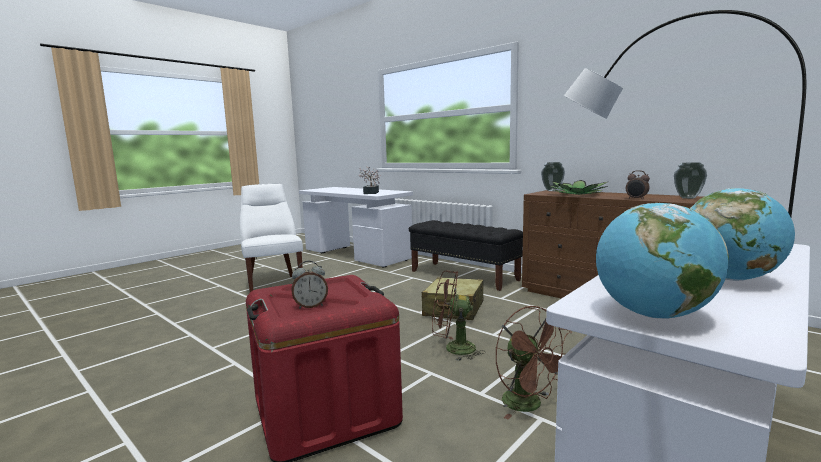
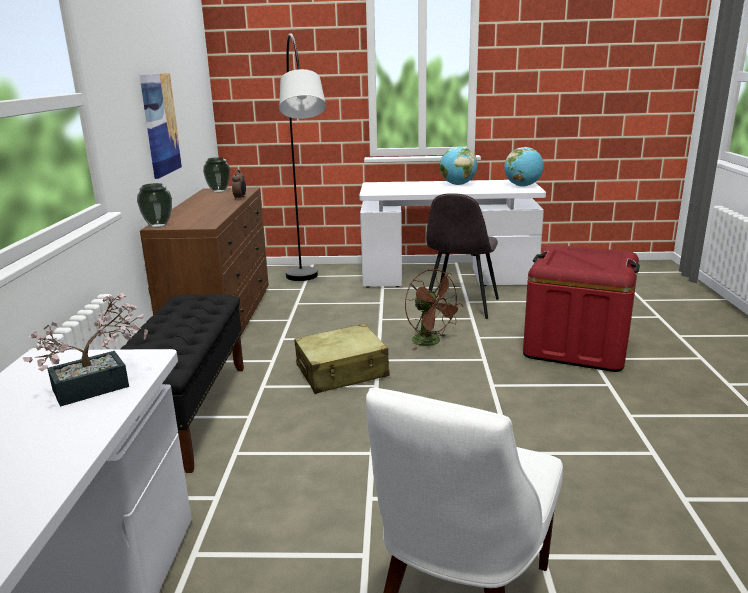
camera: 130 degrees left, 10 degrees up
alarm clock [291,261,328,309] -> none
brown fan [496,306,572,420] -> grey chair [426,193,499,319]
potted plant [548,180,608,195] -> none
none -> picture [140,73,182,179]

